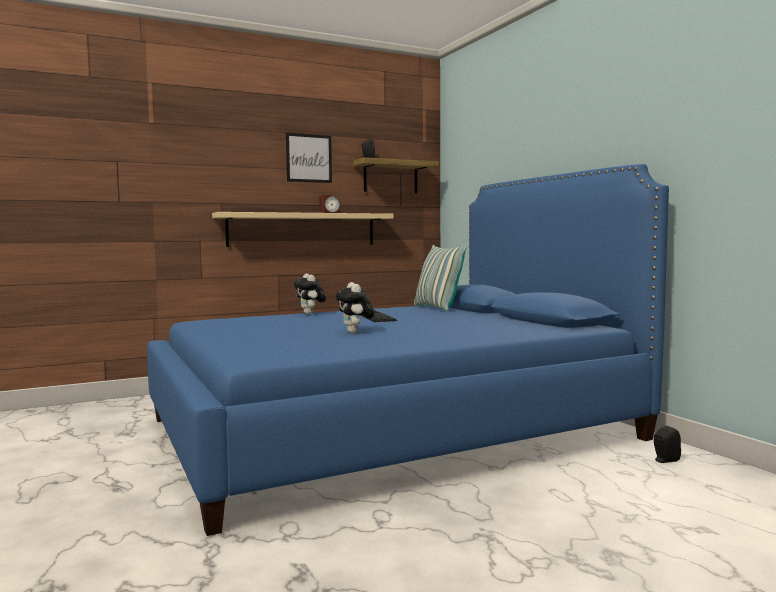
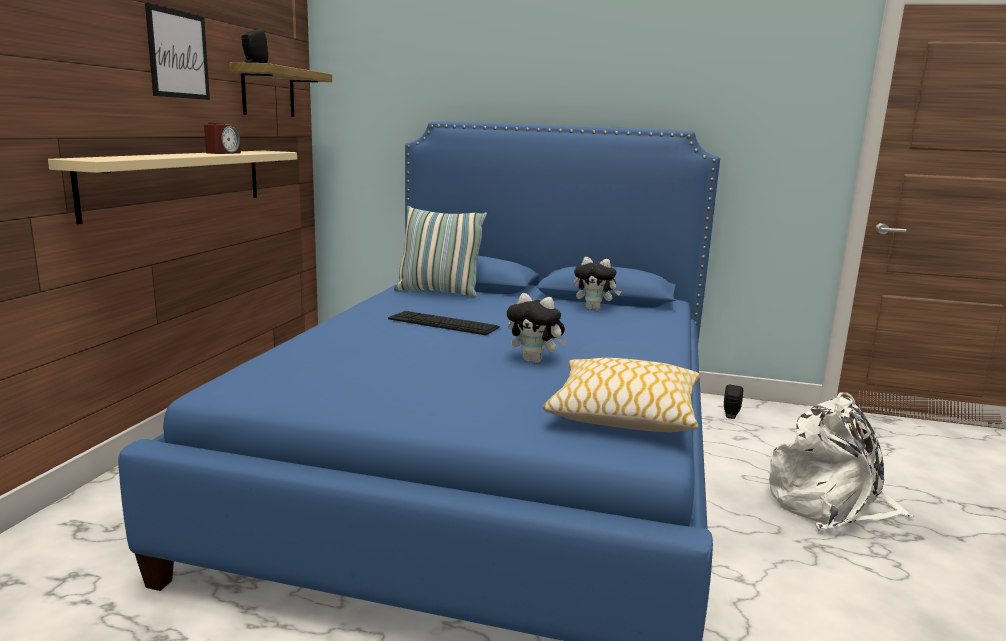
camera: 50 degrees left, 10 degrees up
plush toy [294,274,326,315] -> plush toy moved to [574,257,621,310]
none -> pillow [543,358,700,432]
none -> white backpack [769,392,914,531]

